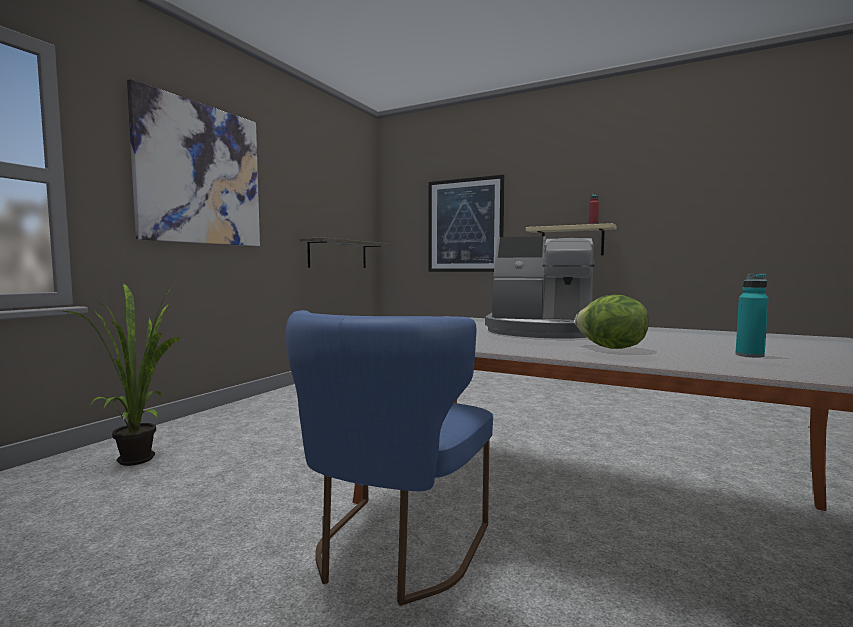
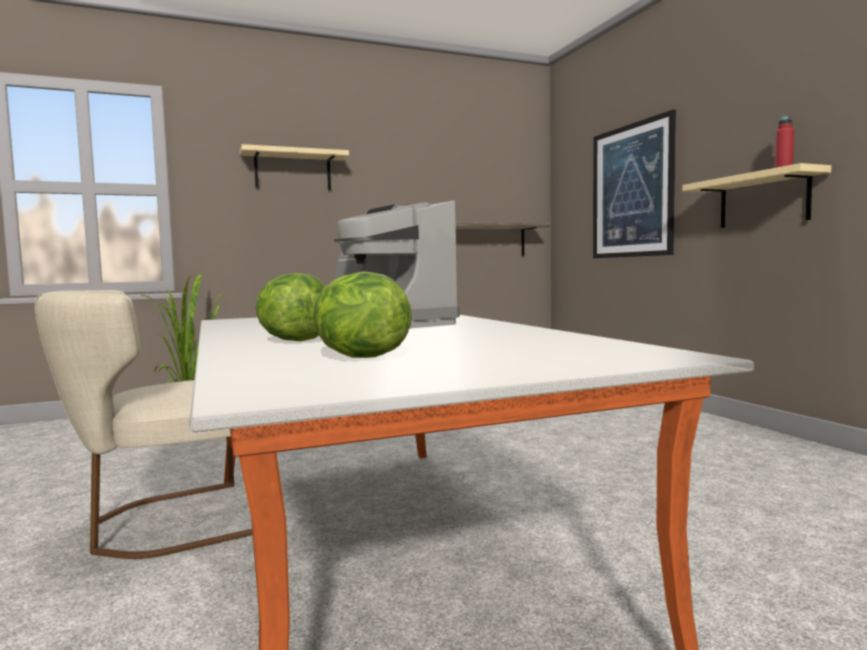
camera: 40 degrees right, 0 degrees up
picture [127,79,260,246] -> beige shelf [239,144,349,190]
blue chair [285,310,493,606] -> beige chair [35,290,252,559]
turquoise bottle [735,274,768,358] -> lettuce [313,272,412,358]

